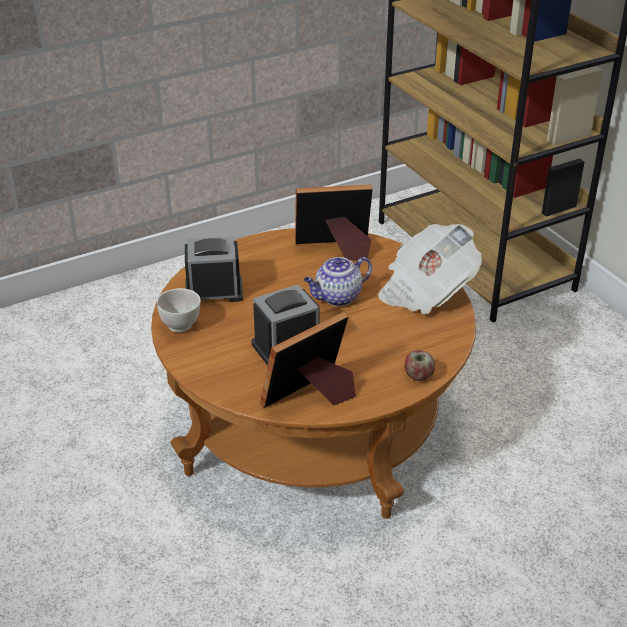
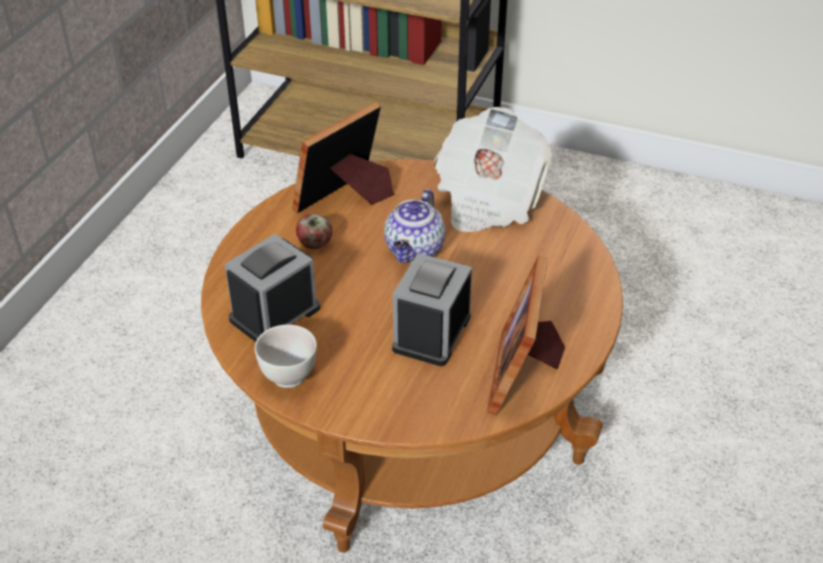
camera: 40 degrees left, 5 degrees up
apple [404,350,435,381] -> apple moved to [296,214,333,249]

